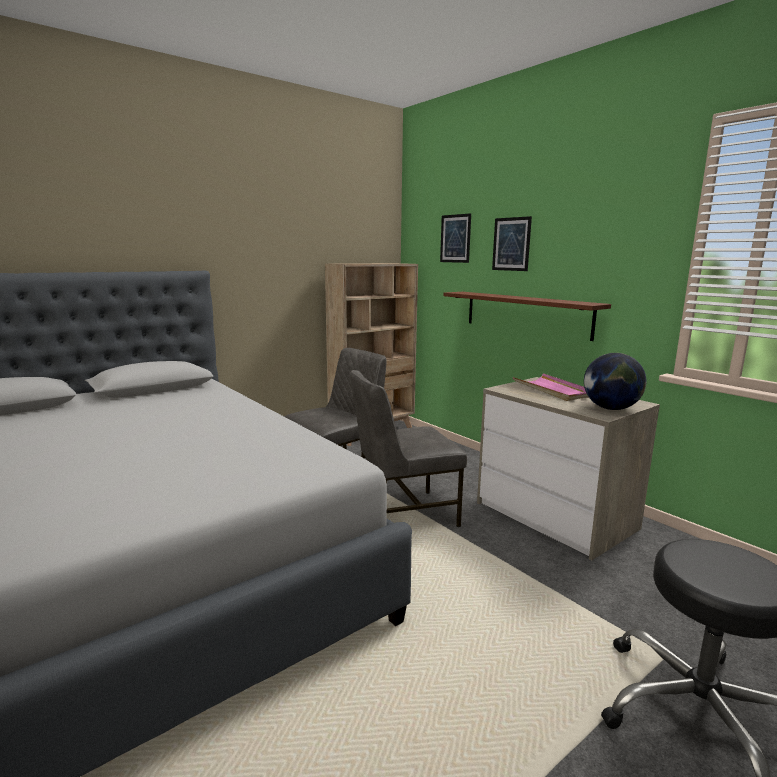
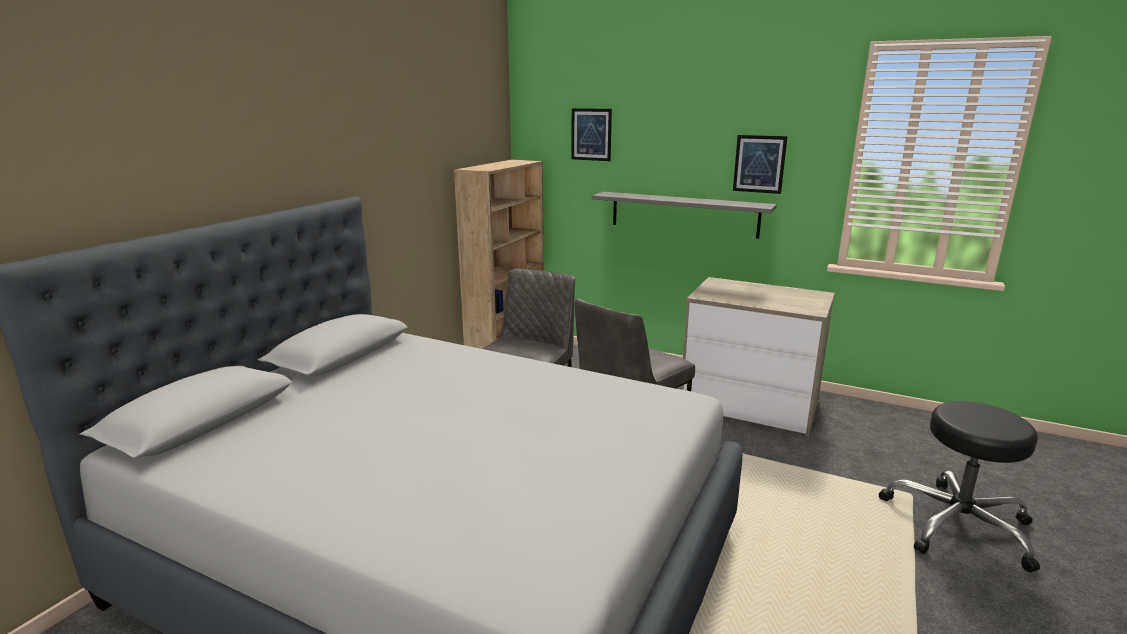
camera: 25 degrees left, 5 degrees up
brown shelf [443,292,611,341] -> grey shelf [592,192,777,239]
picture [492,216,532,271] -> picture moved to [733,135,788,194]
pink tray [513,374,589,401] -> none
globe [584,353,646,410] -> none

